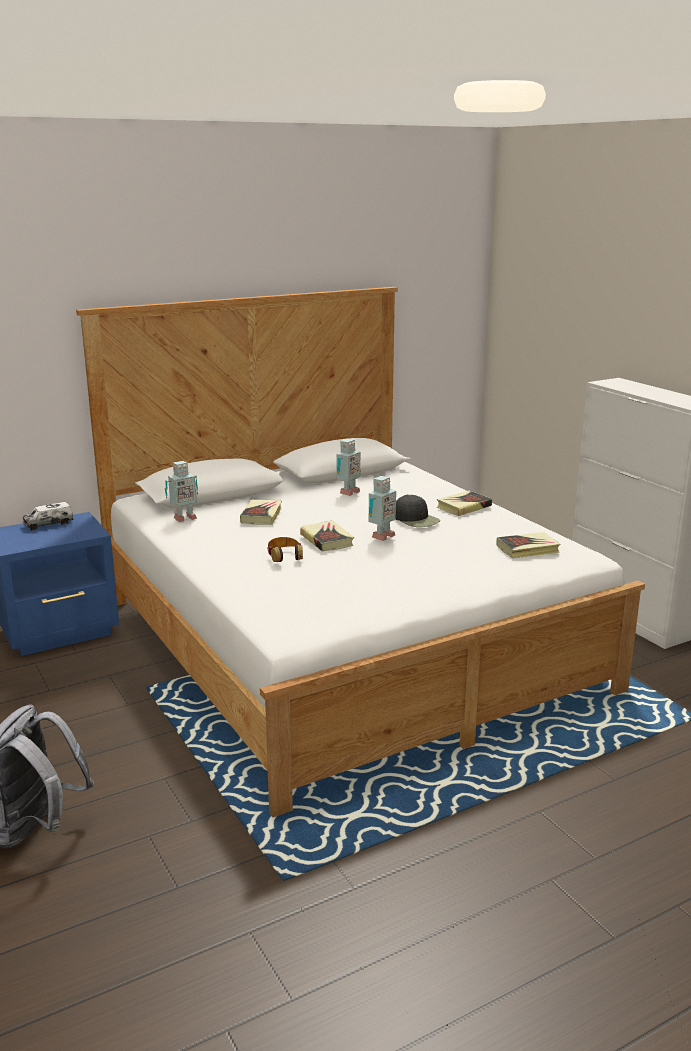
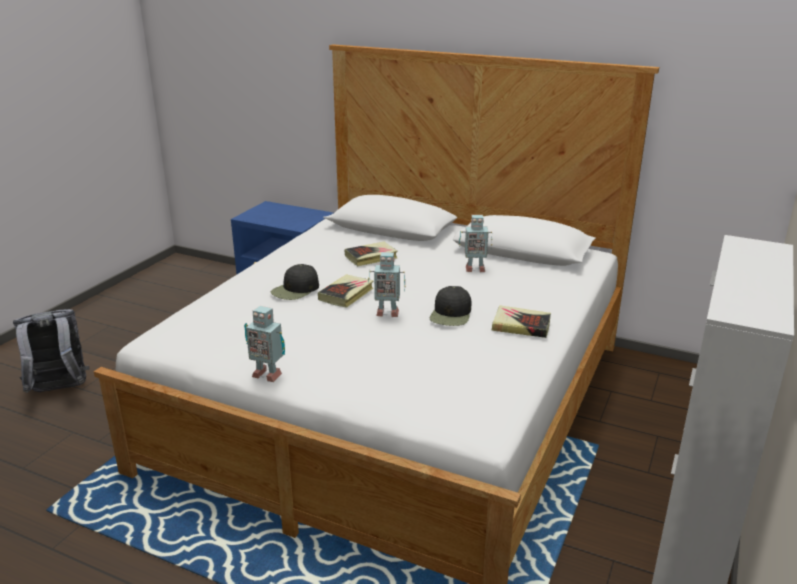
camera: 55 degrees right, 5 degrees up
toy truck [23,502,74,531] -> none
toy robot [165,461,198,522] -> toy robot moved to [244,306,285,382]
headphones [267,537,303,562] -> black cap [271,264,319,300]
book [496,532,560,558] -> none

